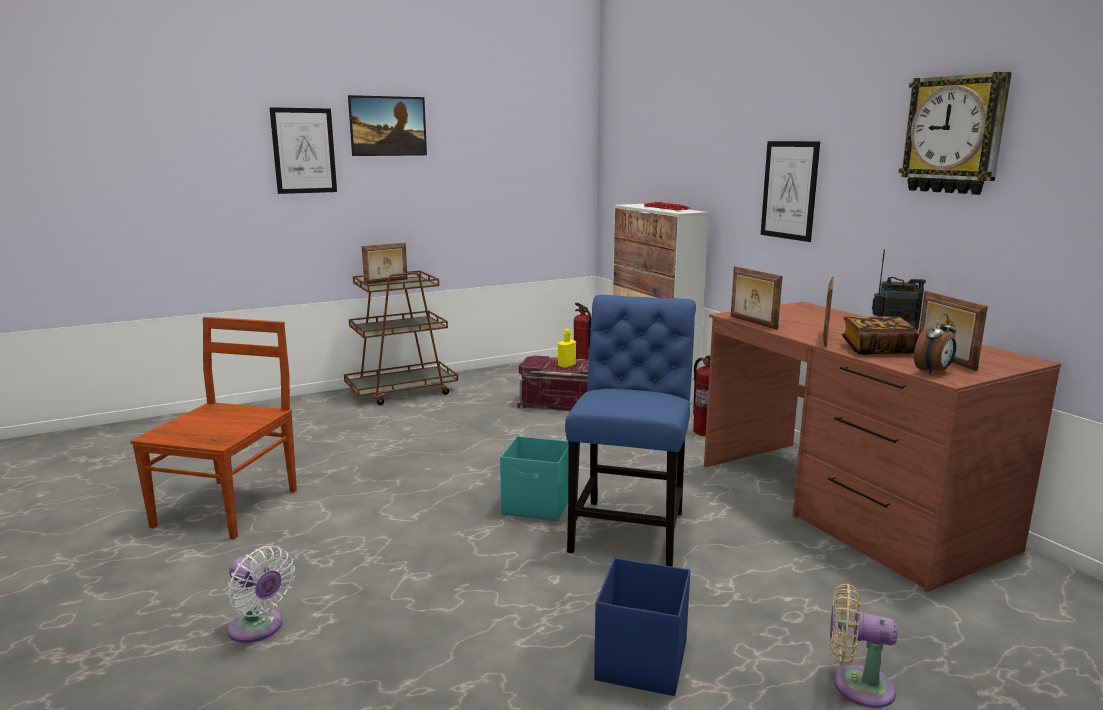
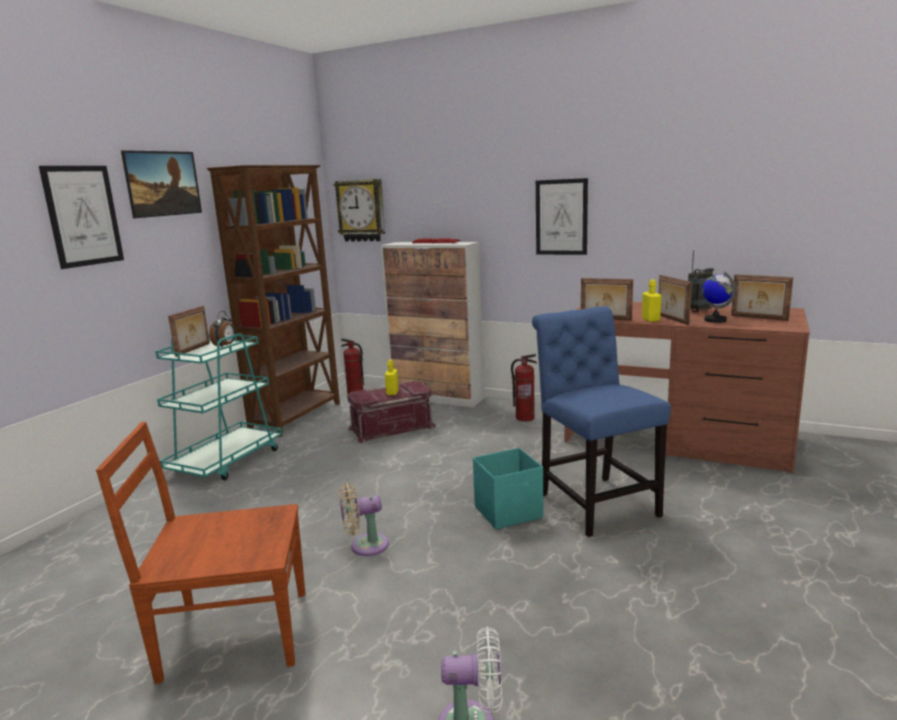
camera: 35 degrees left, 0 degrees up
brown chair [131,317,297,539] -> brown chair turned 75 degrees counterclockwise [96,422,305,684]
brown cart [344,271,458,405] -> turquoise cart [156,333,282,480]
blue storage box [594,558,690,696] -> none
beige fan [830,583,897,708] -> beige fan moved to [339,483,389,556]
book [842,316,919,355] -> globe [702,272,736,323]
wall clock [899,72,1012,195] -> wall clock moved to [334,179,385,241]
alarm clock [914,314,956,374] -> alarm clock moved to [209,311,235,347]
none -> brown bookcase [206,165,340,437]
none -> yellow bottle [642,280,661,322]

